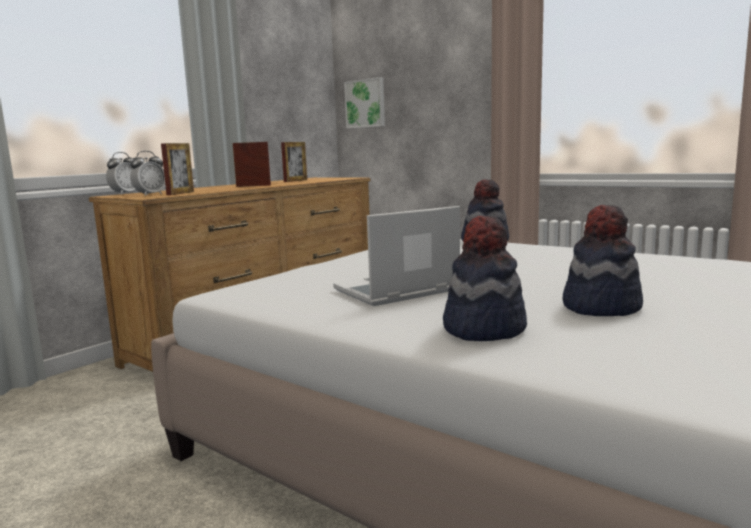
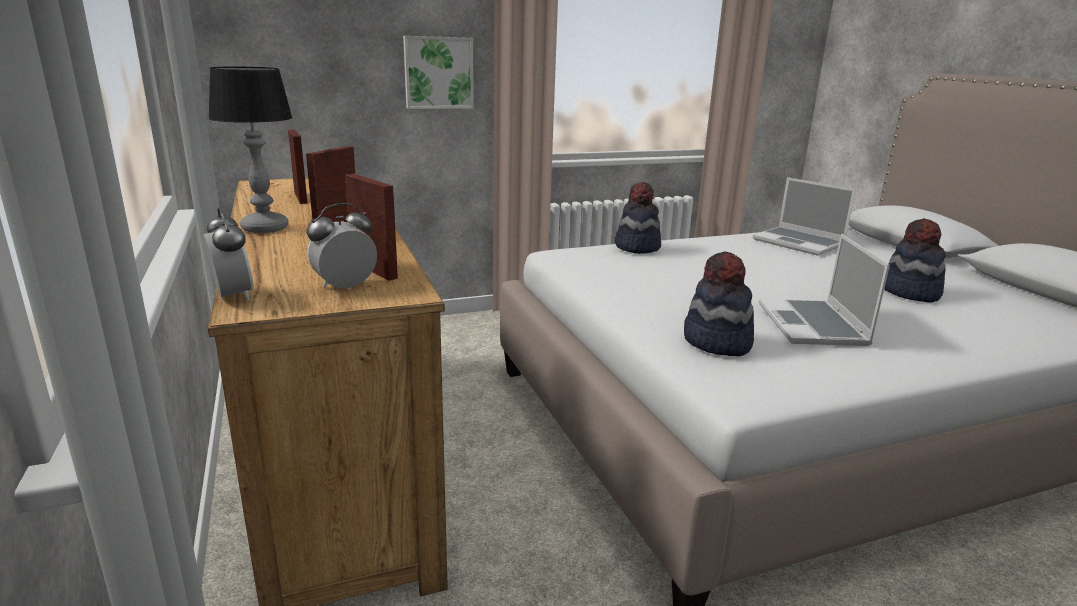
camera: 60 degrees left, 10 degrees up
alarm clock [130,151,165,196] -> alarm clock turned 105 degrees counterclockwise [307,203,377,290]
picture [344,77,385,129] -> picture moved to [403,36,474,109]
hat [443,216,527,341] -> hat moved to [684,251,754,356]
none -> table lamp [208,67,293,233]
none -> laptop [753,177,856,256]

